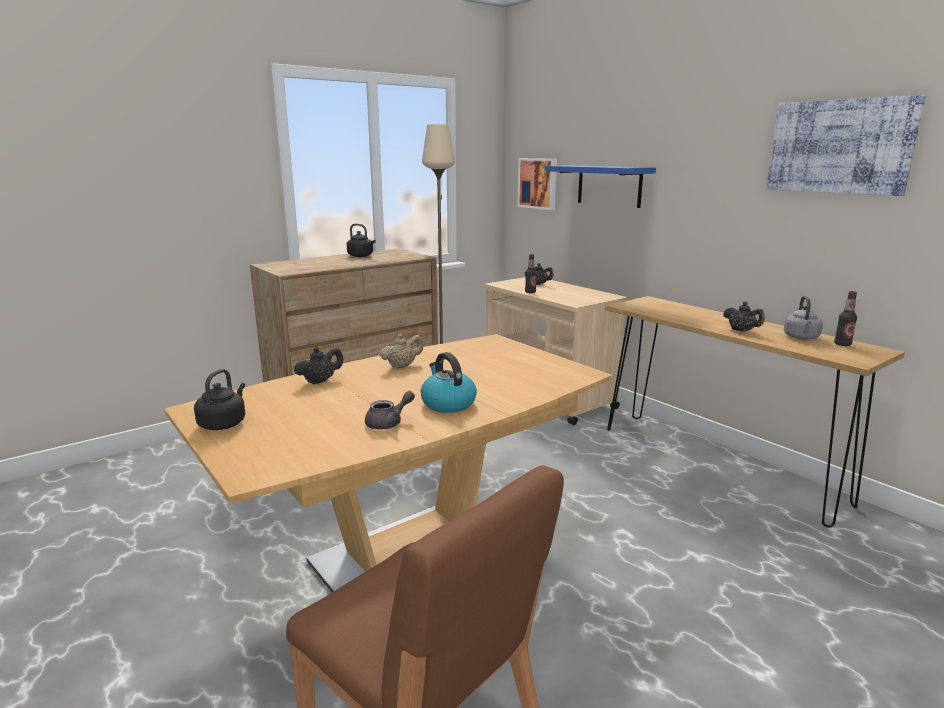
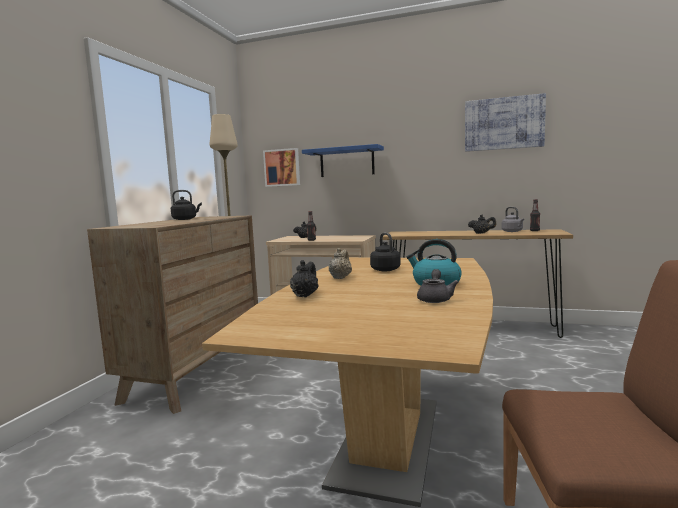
camera: 35 degrees left, 10 degrees down
black kettle [194,369,245,430] -> black kettle moved to [370,233,401,271]

